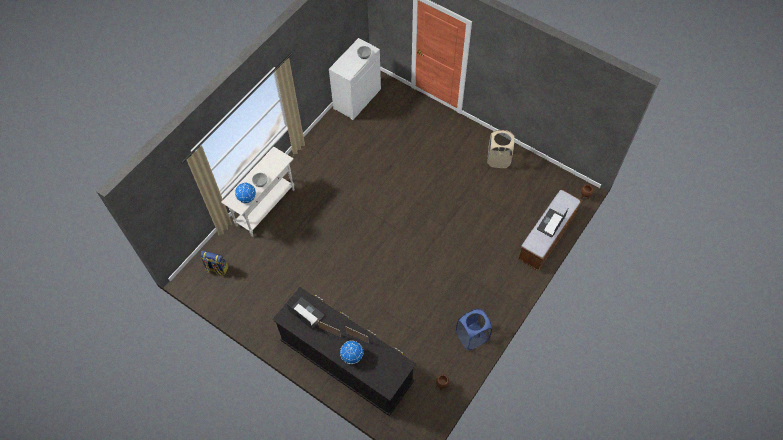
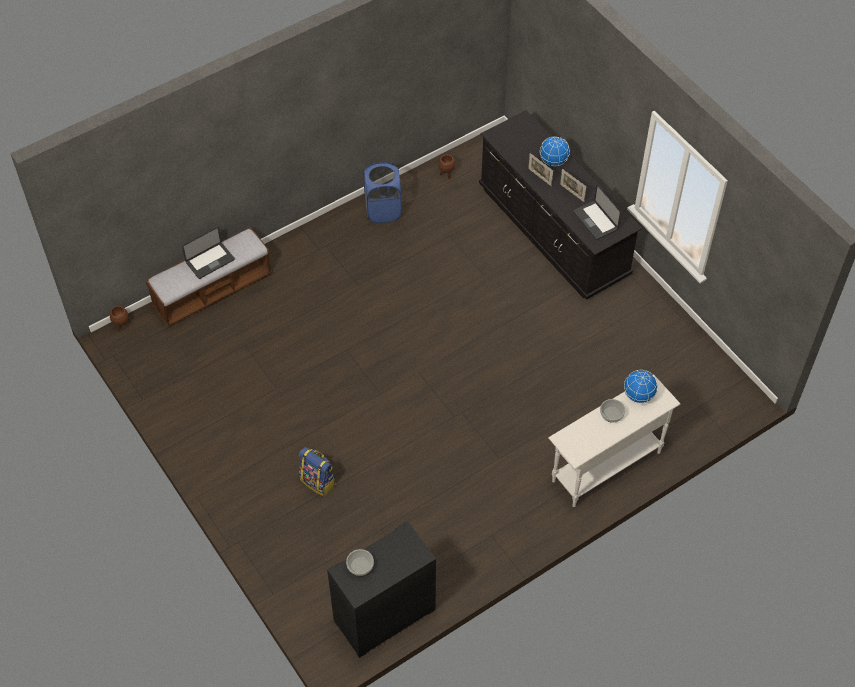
camera: 160 degrees left, 5 degrees down
backpack [201,251,229,276] -> backpack moved to [299,447,335,497]
white cabinet [329,38,381,120] -> black cabinet [327,521,436,658]
beige laundry basket [487,130,514,168] -> none

